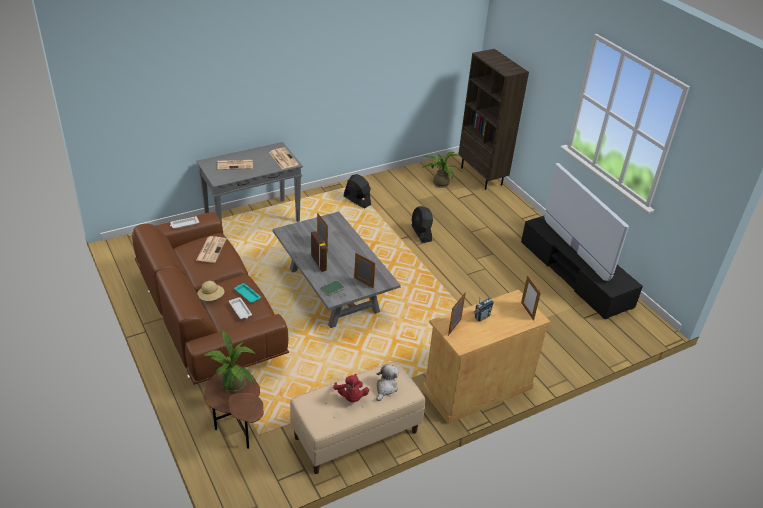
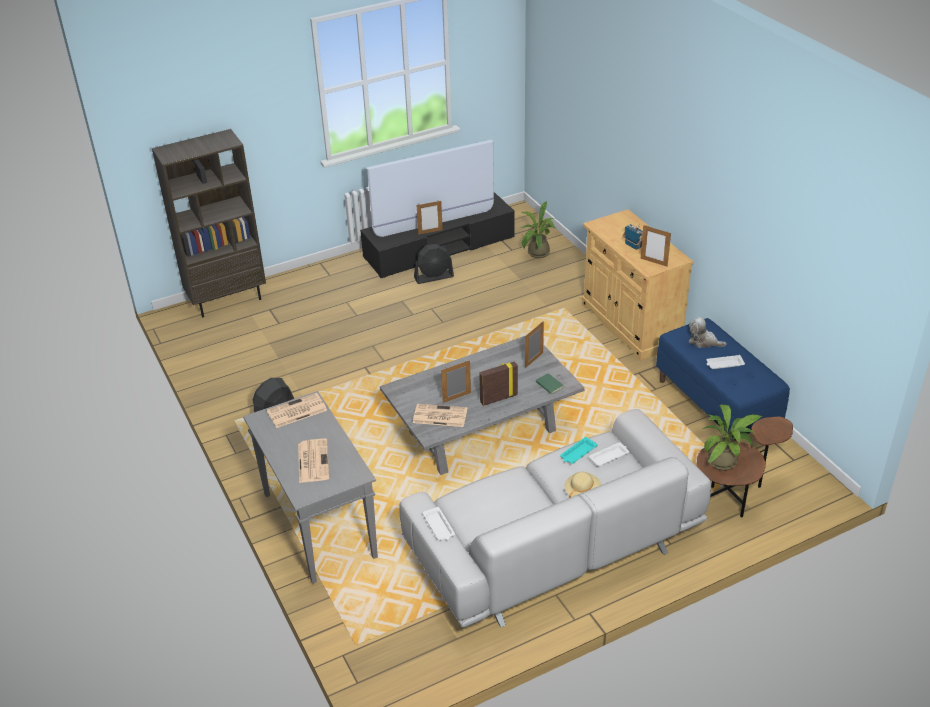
camera: 85 degrees left, 0 degrees up
brown sofa [132,212,289,385] -> grey sofa [399,409,711,628]
newspaper [196,236,226,263] -> newspaper moved to [413,404,467,427]
beige bench [290,361,425,474] -> blue bench [656,318,790,441]
red plush toy [333,374,369,402] -> white tray [707,355,745,369]
black fan [412,206,433,243] -> black fan moved to [414,244,454,284]
potted plant [422,152,459,188] -> potted plant moved to [521,201,556,258]
picture frame [521,275,541,321] -> picture frame moved to [417,201,443,235]

